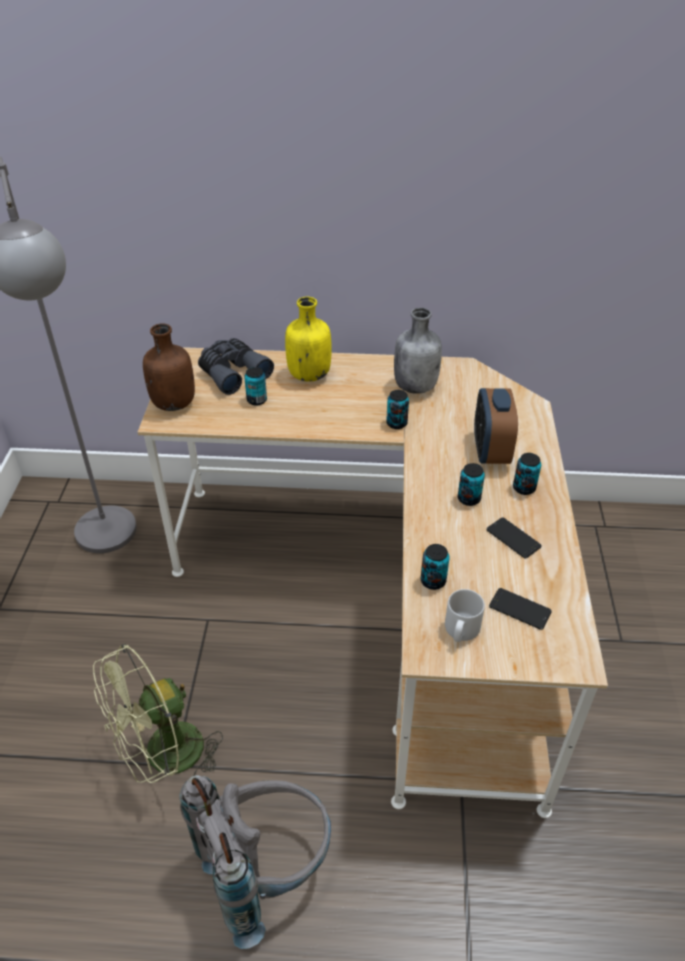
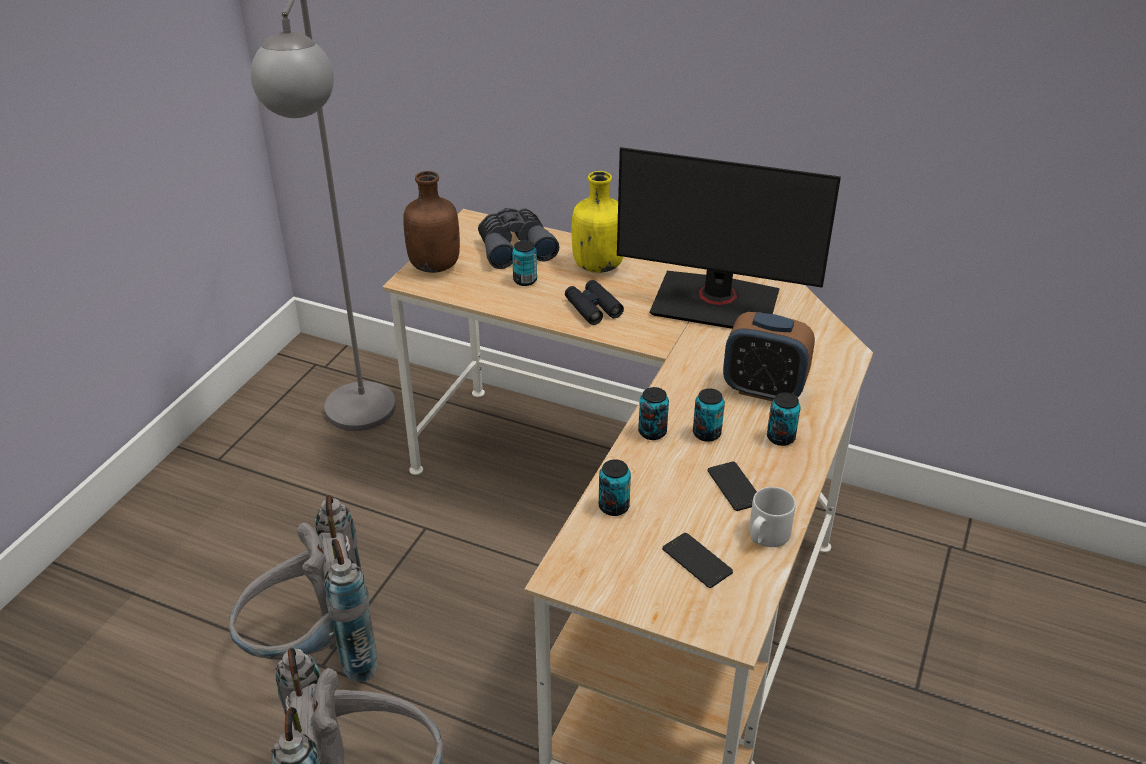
camera: 20 degrees right, 5 degrees down
green fan [93,644,223,783] -> grey backpack [228,495,377,682]
can [386,390,409,429] -> can moved to [638,387,669,440]
grey bottle [394,308,442,394] -> monitor [617,147,841,329]
grey mug [445,589,485,642] -> grey mug moved to [749,487,796,547]
alarm clock [474,388,518,464] -> alarm clock turned 90 degrees counterclockwise [723,312,815,401]
none -> black binoculars [565,280,624,325]

